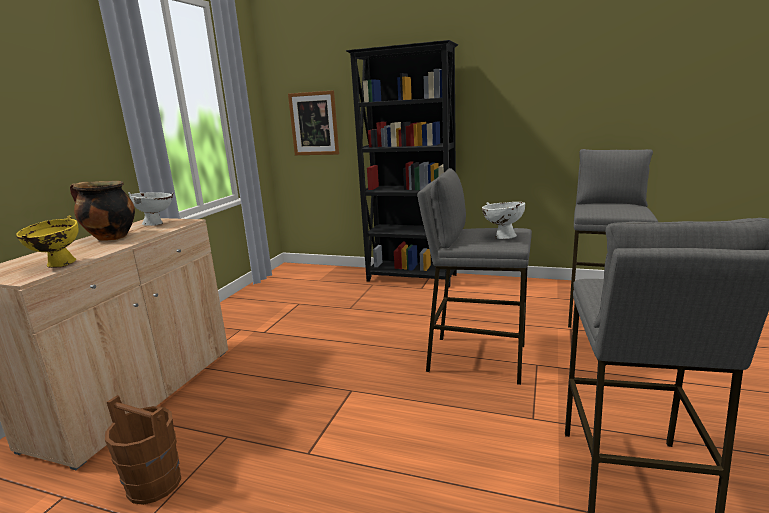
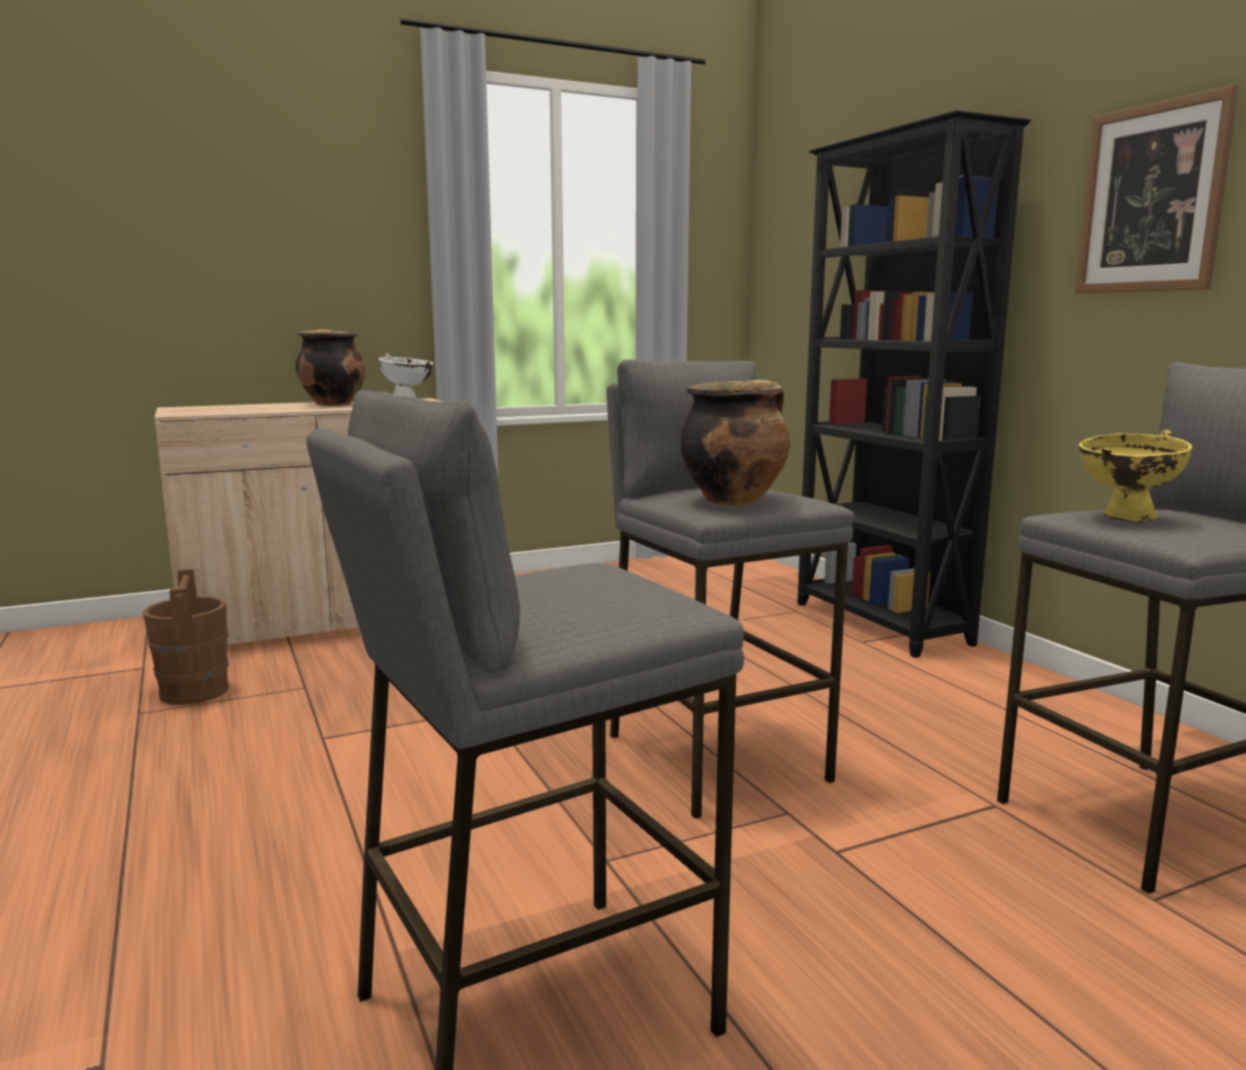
camera: 45 degrees right, 5 degrees down
yellow bowl [16,215,78,268] -> yellow bowl moved to [1079,430,1192,522]
picture [288,90,339,155] -> picture moved to [1075,85,1238,294]
white bowl [482,202,525,239] -> cooking pot [680,380,790,505]

